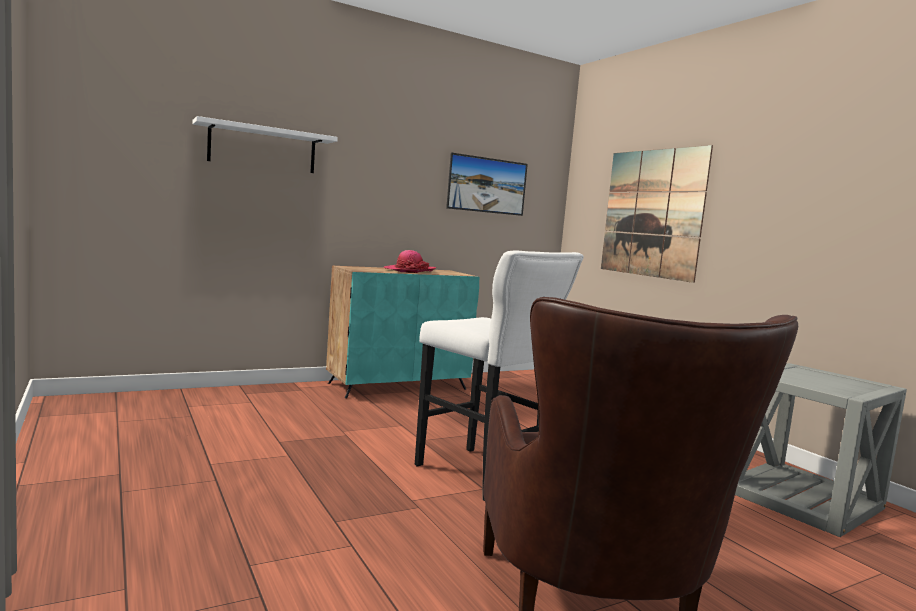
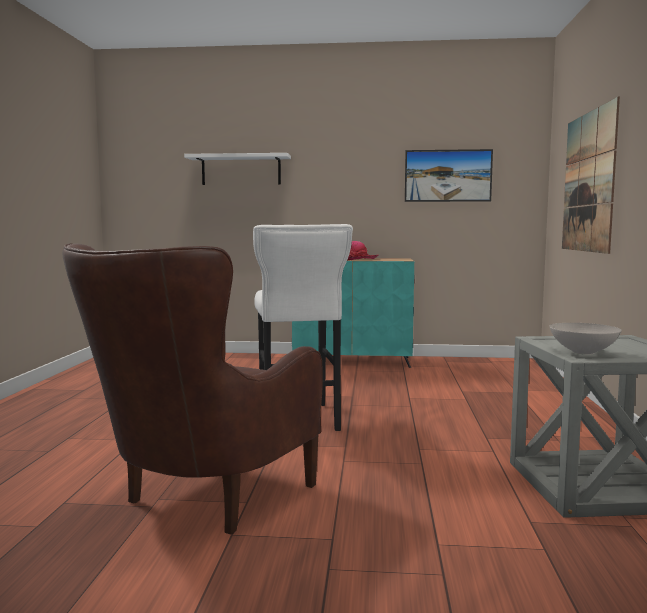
camera: 35 degrees right, 0 degrees up
none -> white bowl [549,323,622,355]

